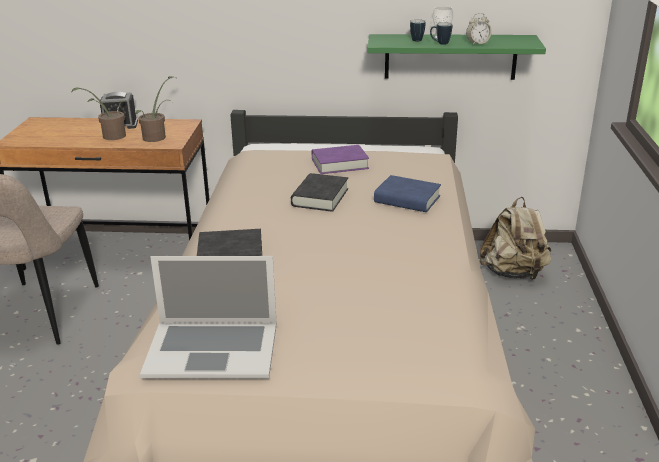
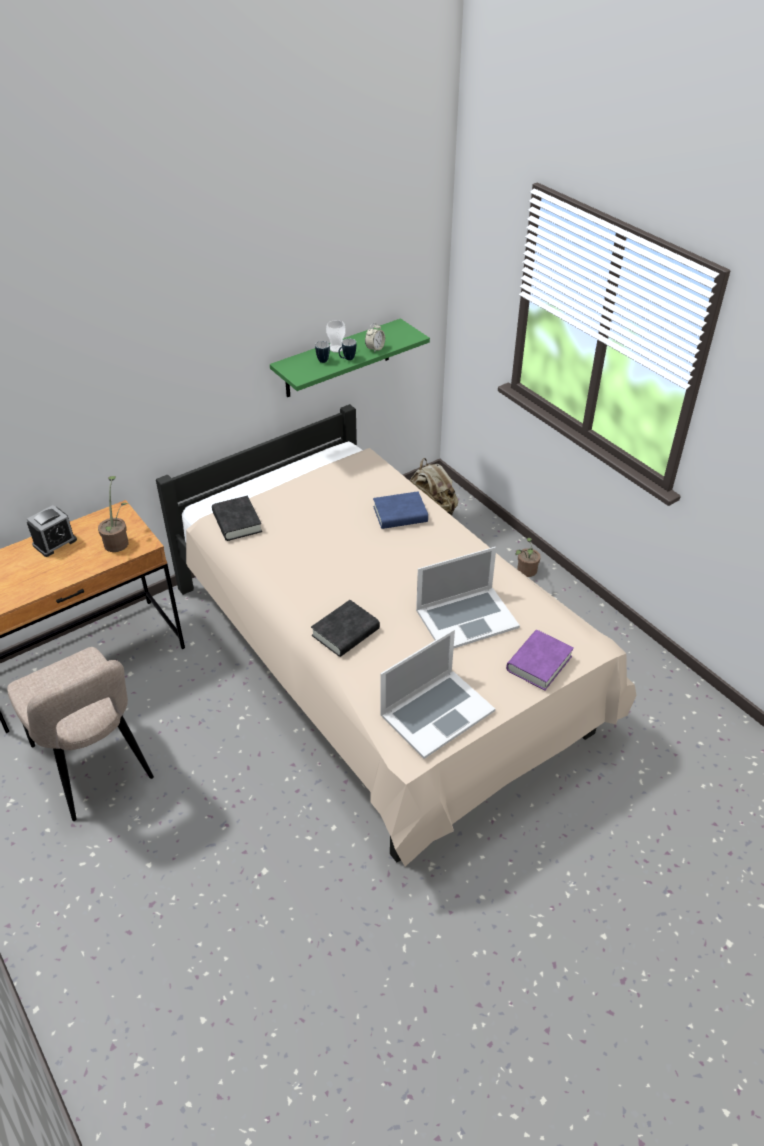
camera: 40 degrees left, 15 degrees up
potted plant [72,88,126,140] -> potted plant moved to [516,538,541,577]
black book [291,173,348,212] -> black book moved to [212,496,262,541]
purple book [312,145,369,174] -> purple book moved to [506,630,574,691]
none -> laptop [416,547,520,648]

